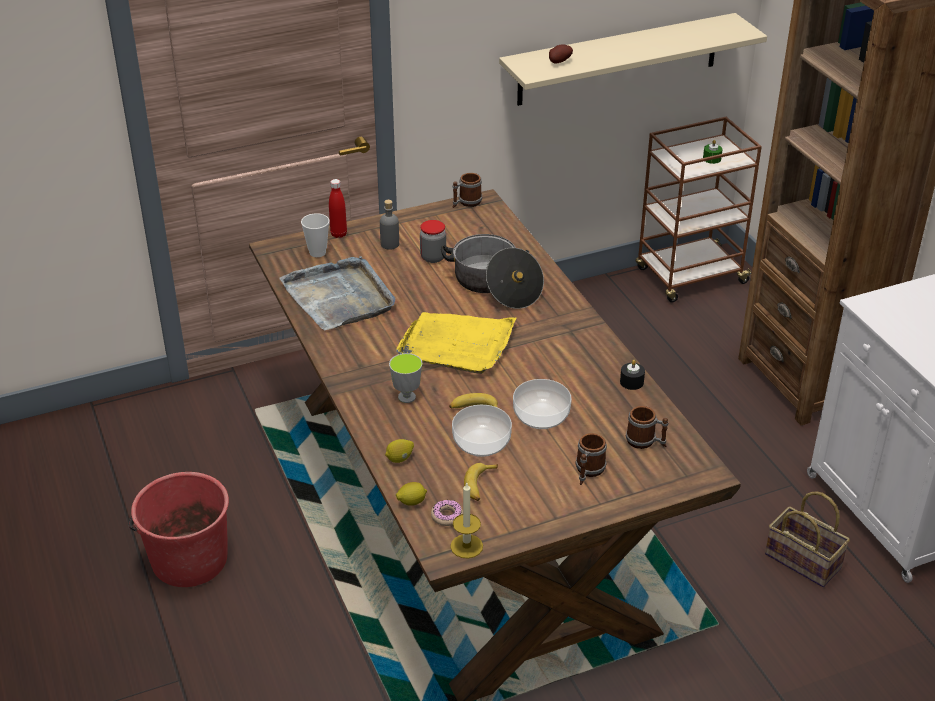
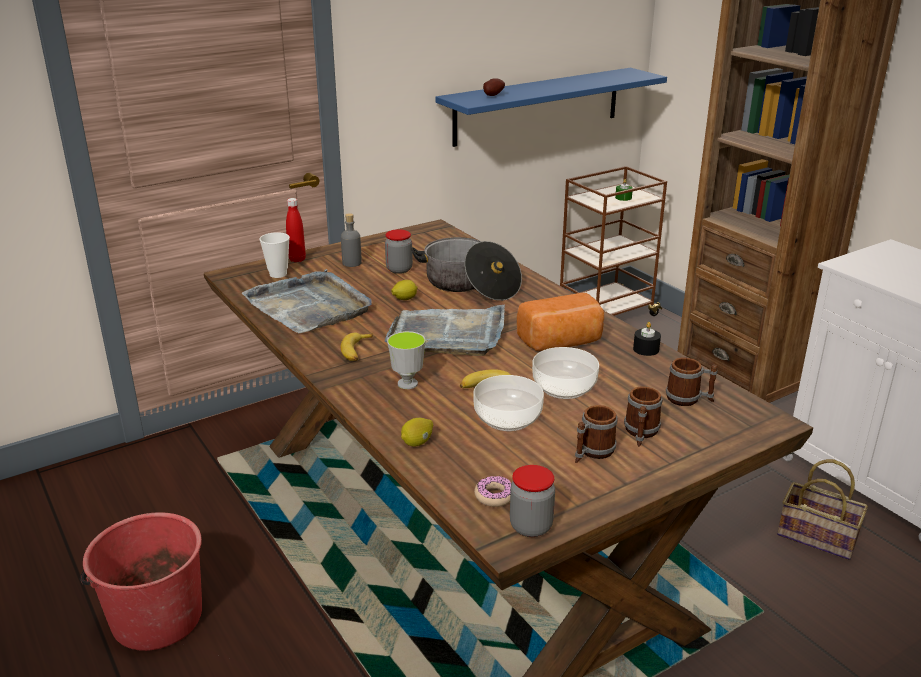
camera: 10 degrees left, 10 degrees down
yellow tray [396,312,516,374] -> grey tray [385,304,505,356]
lemon [396,482,427,506] -> lemon moved to [391,280,418,300]
candle [450,483,483,558] -> jar [510,465,555,537]
mug [453,173,482,208] -> mug moved to [575,405,617,463]
banana [464,463,498,501] -> banana moved to [341,332,373,361]
beige shelf [499,13,767,106] -> blue shelf [435,68,667,147]
none -> bread [517,293,604,351]

